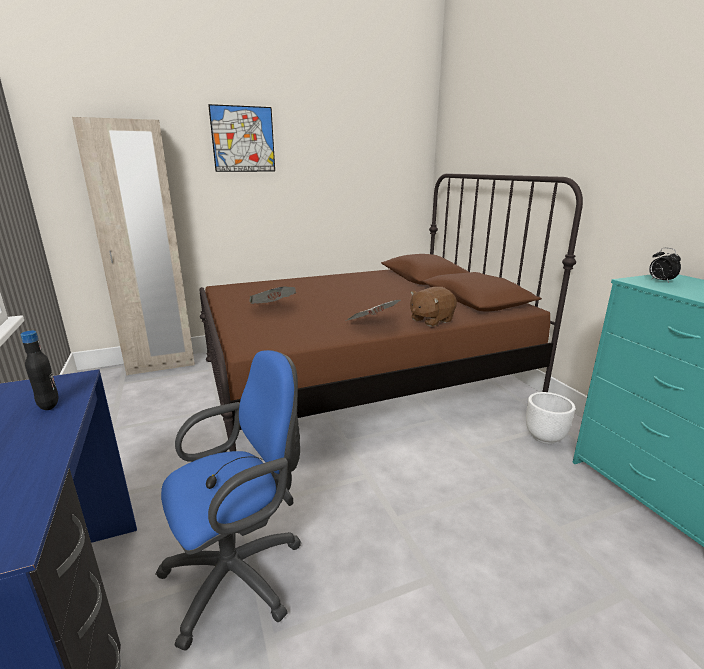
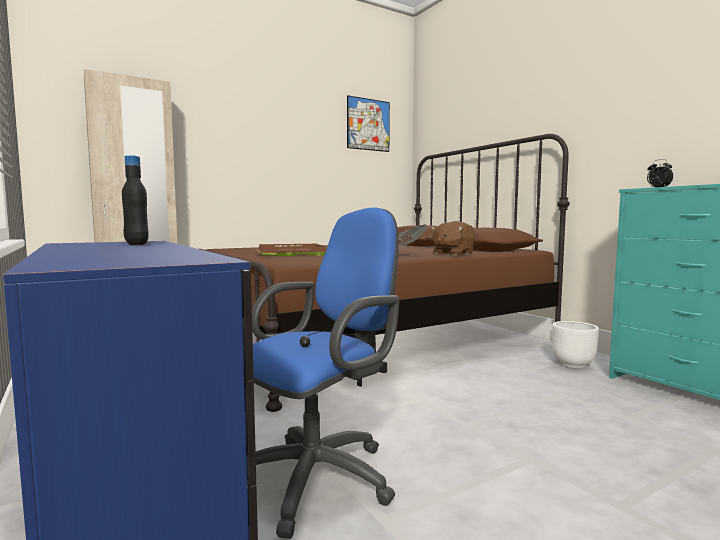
camera: 10 degrees left, 15 degrees down
picture [208,104,275,172] -> picture moved to [347,95,390,152]
newspaper [249,286,296,304] -> brown tray [256,244,327,256]

